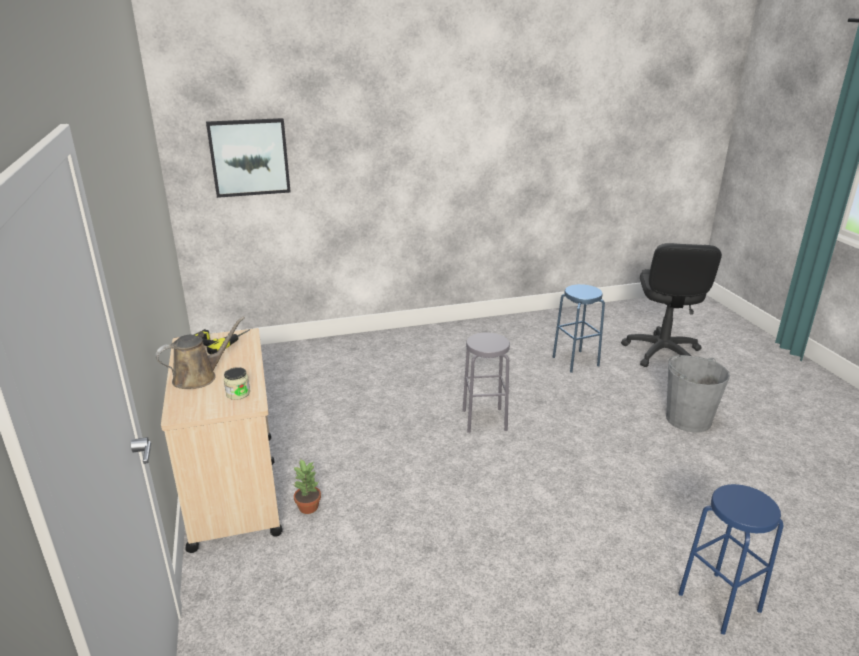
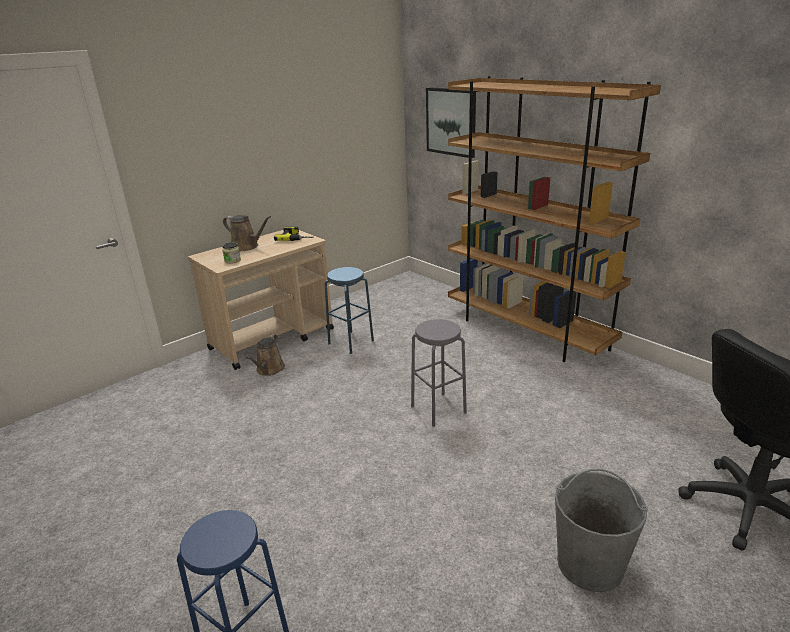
camera: 65 degrees right, 0 degrees up
potted plant [293,458,321,514] -> brown watering can [246,334,285,376]
blue stool [552,284,605,373] -> blue stool moved to [325,267,374,354]
none -> brown bookcase [448,76,661,362]

